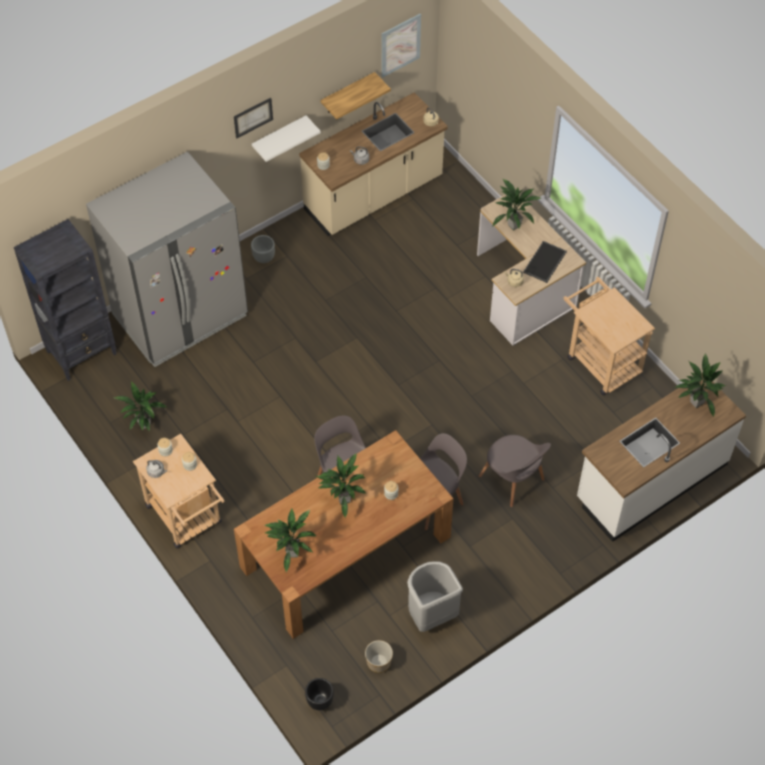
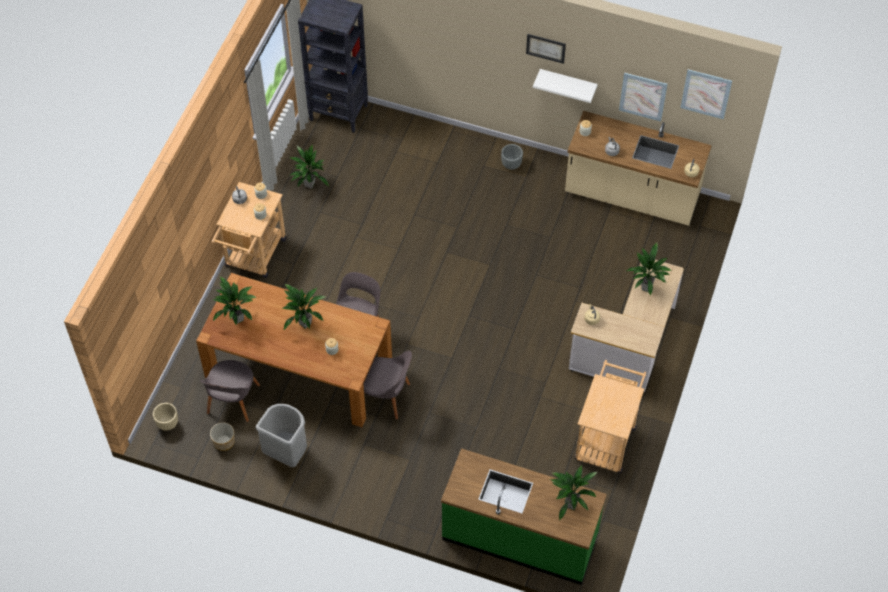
camera: 55 degrees right, 0 degrees up
grey fridge [86,152,248,367] -> none
black planter [305,678,333,710] -> beige planter [153,403,178,431]
shelf [321,72,391,119] -> picture [619,72,668,121]
grey chair [478,435,551,507] -> grey chair moved to [200,360,260,422]
tray [523,241,567,283] -> none
white counter [577,376,746,542] -> green counter [441,448,607,585]

